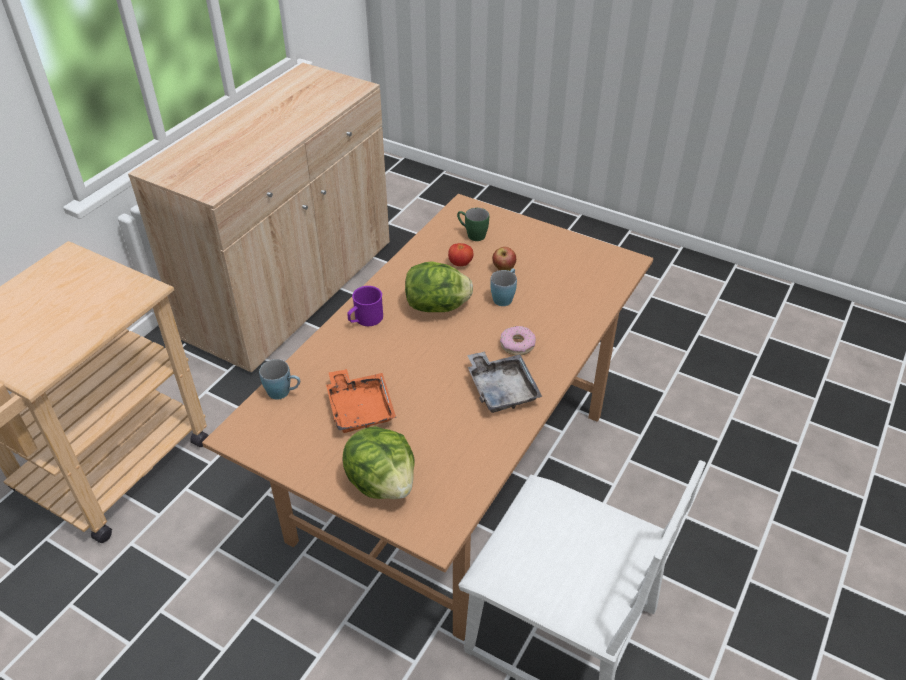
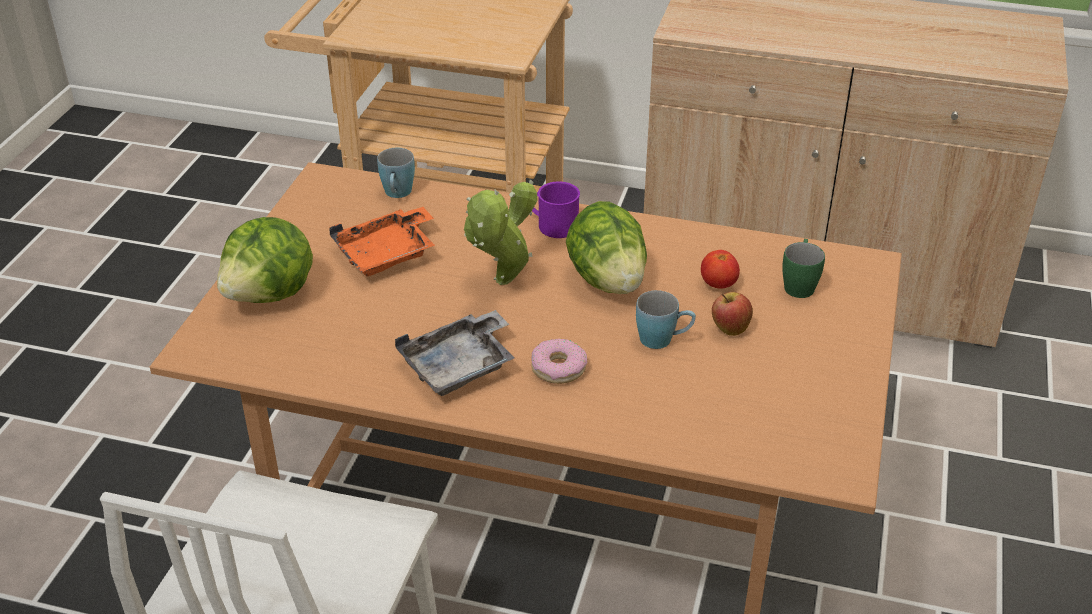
camera: 75 degrees right, 5 degrees down
none -> potted plant [464,180,537,285]

